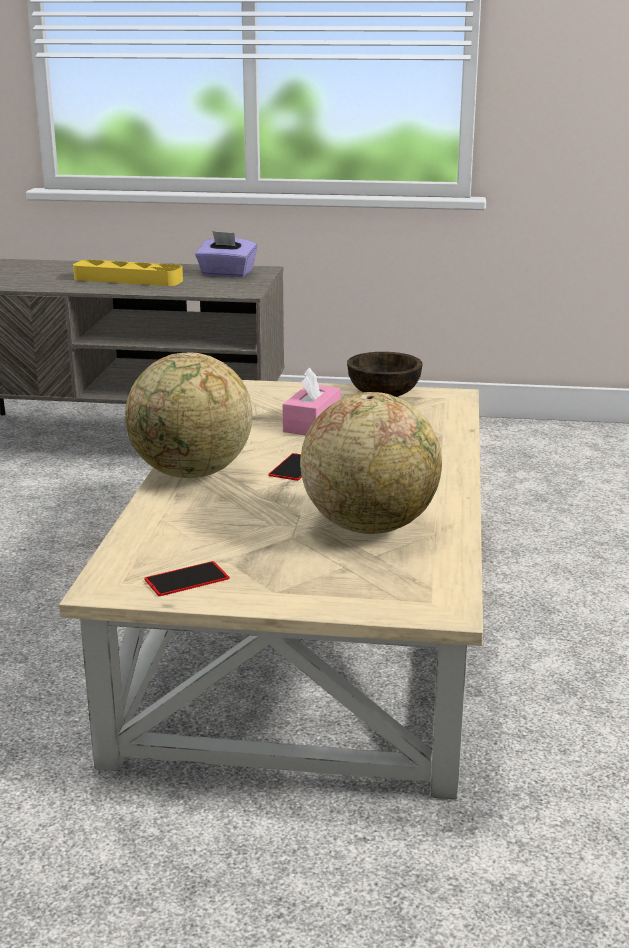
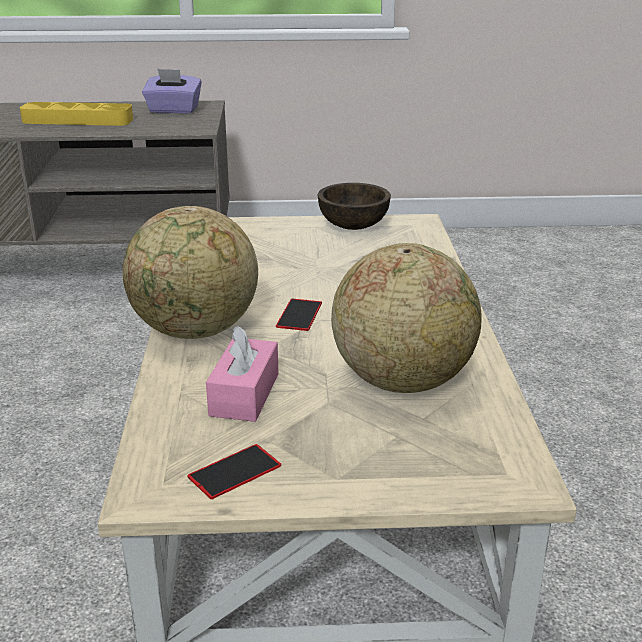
camera: 10 degrees left, 5 degrees up
pink tissue box [282,368,341,435] -> pink tissue box moved to [206,325,278,422]

